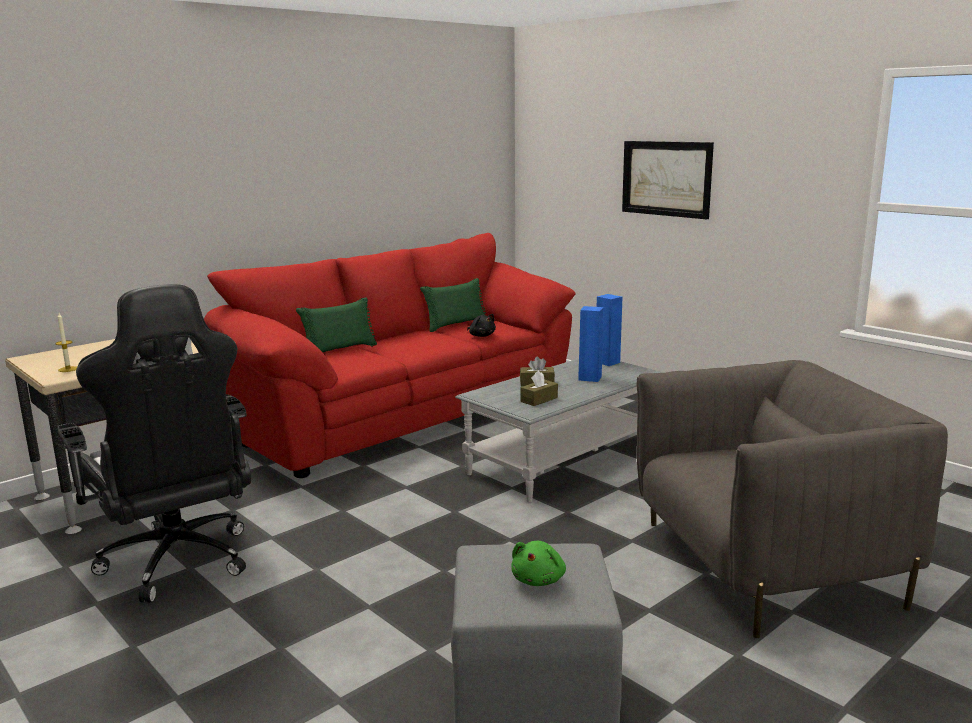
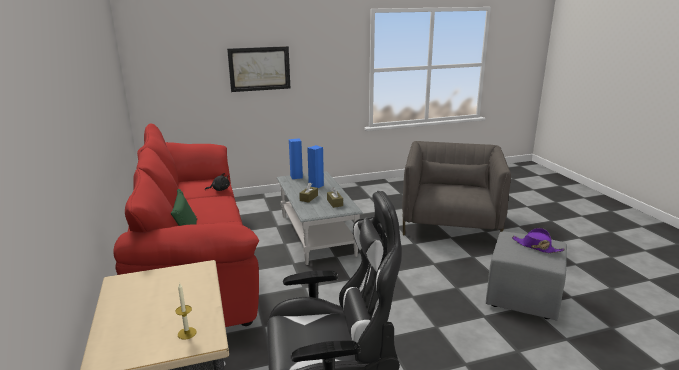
camera: 65 degrees left, 5 degrees up
green pillow [420,278,486,332] -> none
green plush toy [511,541,566,586] -> purple hat [512,228,565,253]

